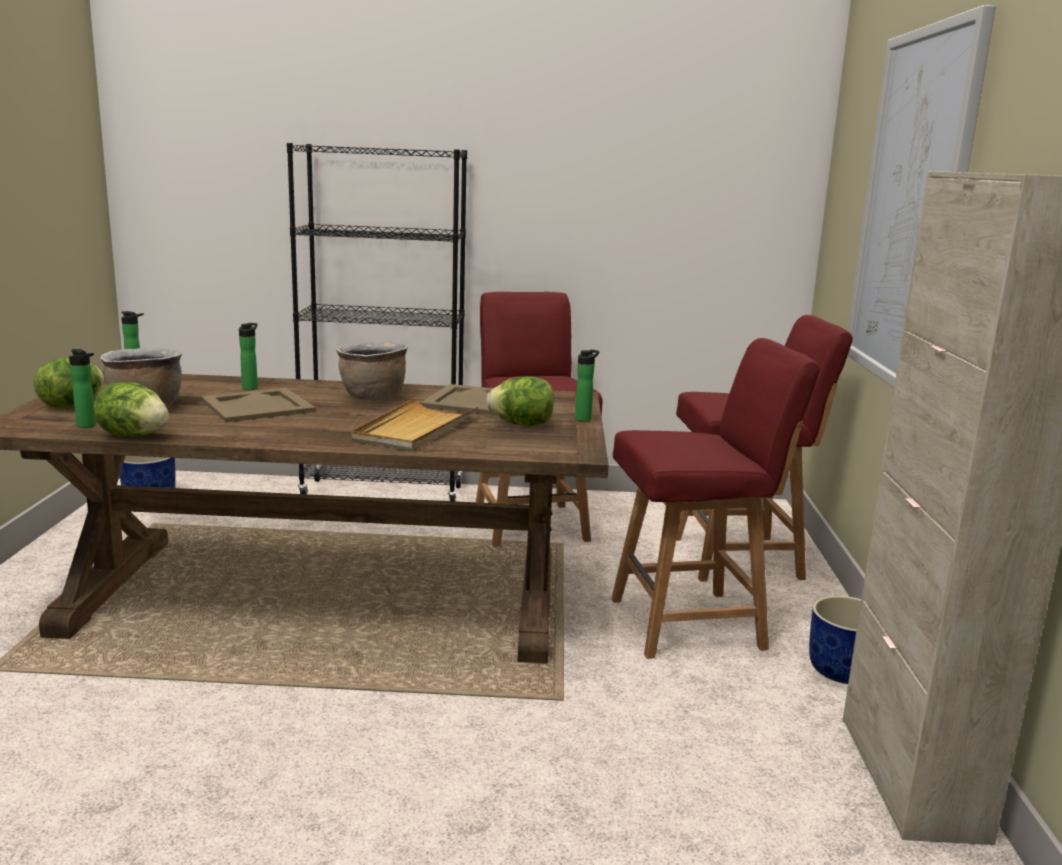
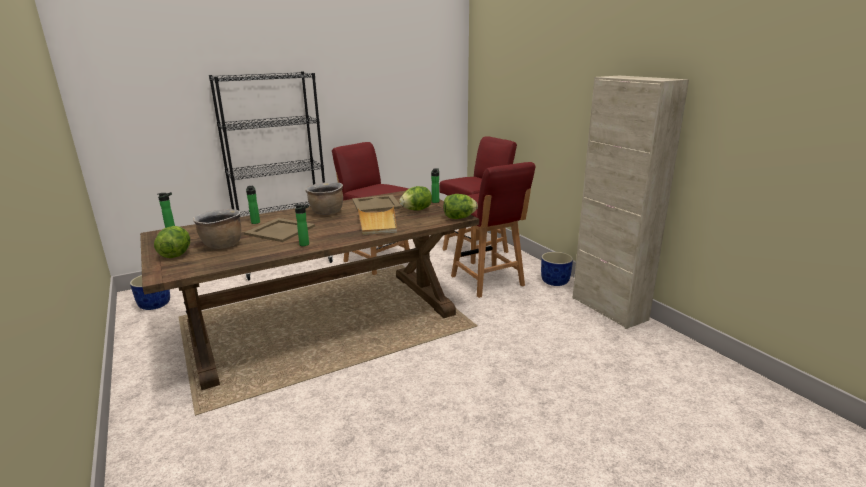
camera: 30 degrees left, 5 degrees up
bottle [69,349,96,428] -> bottle moved to [295,204,309,246]
lettuce [94,382,169,437] -> lettuce moved to [443,194,478,219]
red chair [611,338,820,659] -> red chair turned 105 degrees clockwise [451,162,536,298]
picture [848,5,996,388] -> none

